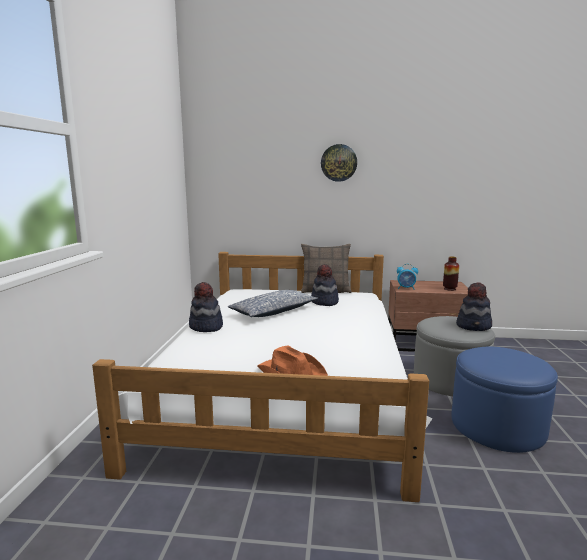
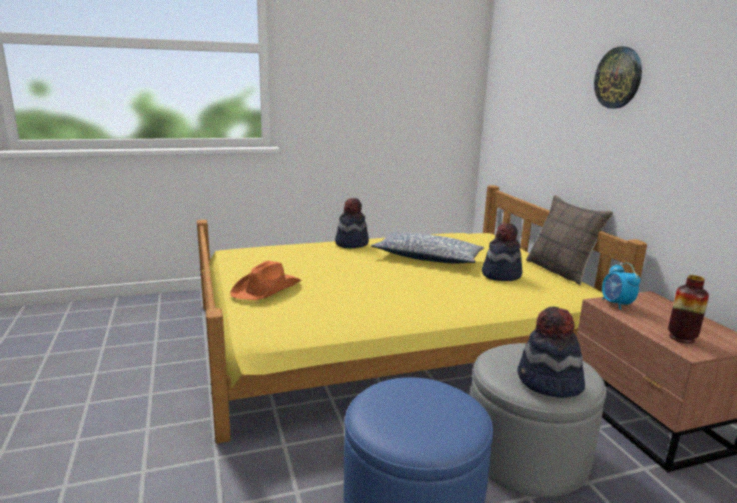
camera: 65 degrees right, 5 degrees up
white bed [92,252,433,502] -> yellow bed [197,185,647,444]

